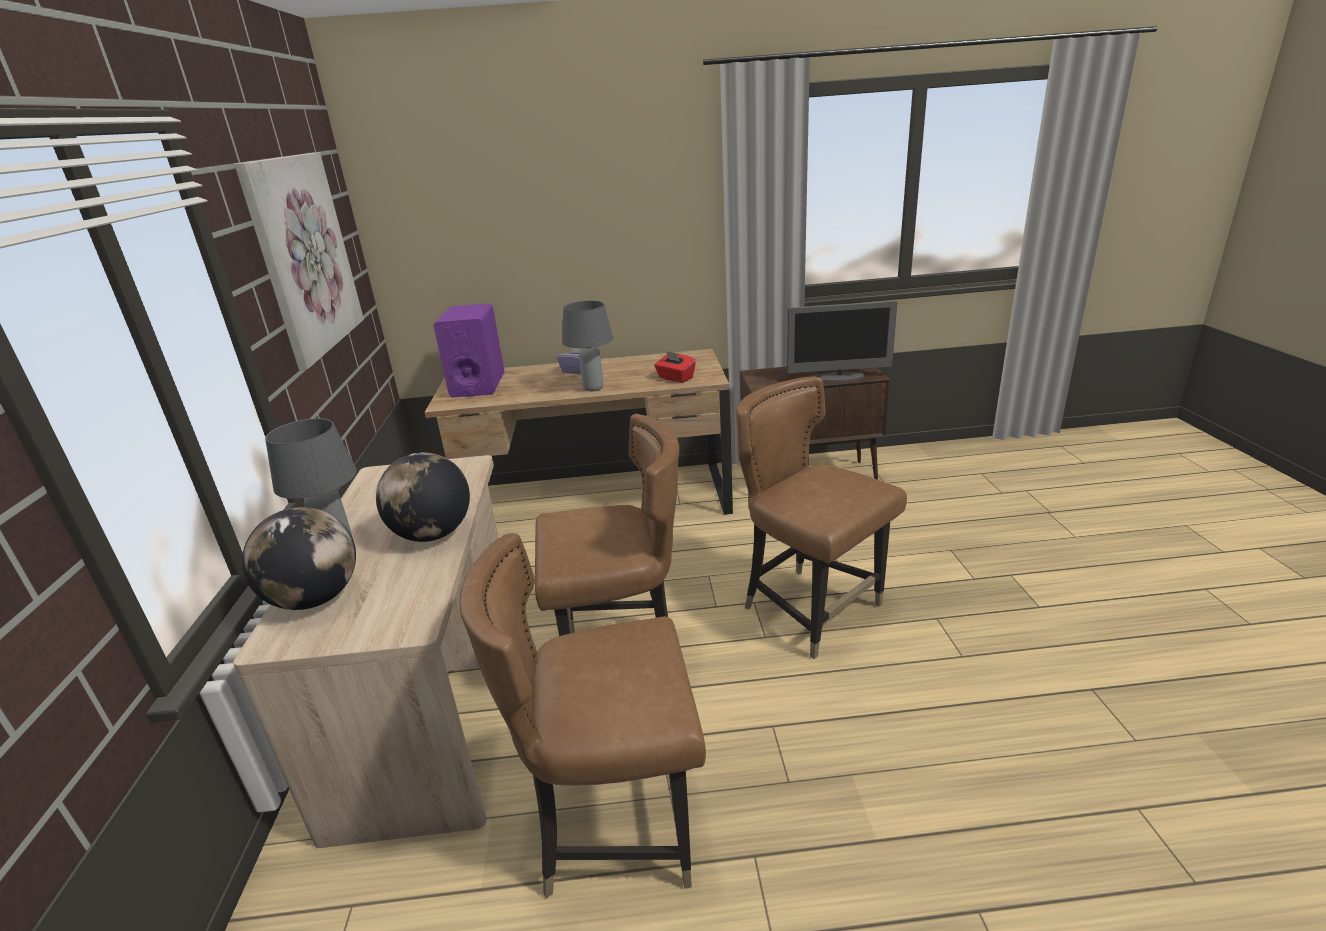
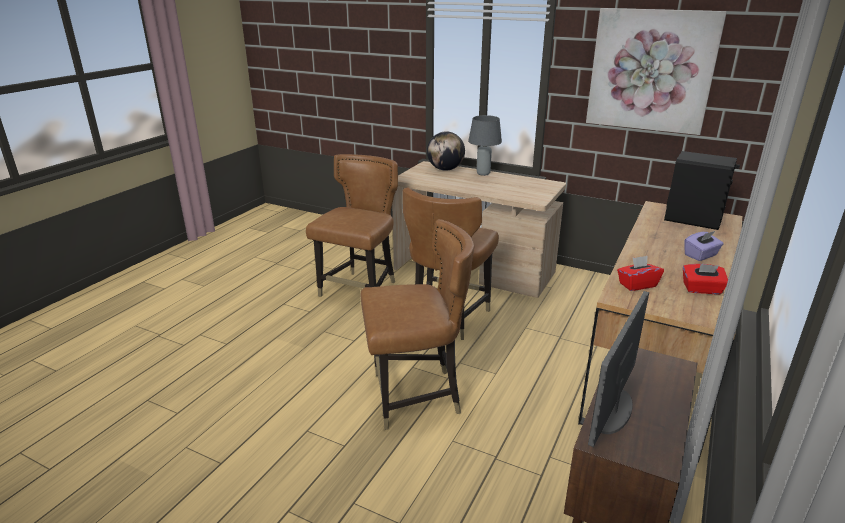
camera: 120 degrees right, 0 degrees up
globe [376,452,470,542] -> none
purple speaker [433,304,505,398] -> black speaker [664,151,740,230]
grey table lamp [562,300,613,391] -> none
none -> red tissue box [683,264,728,294]

